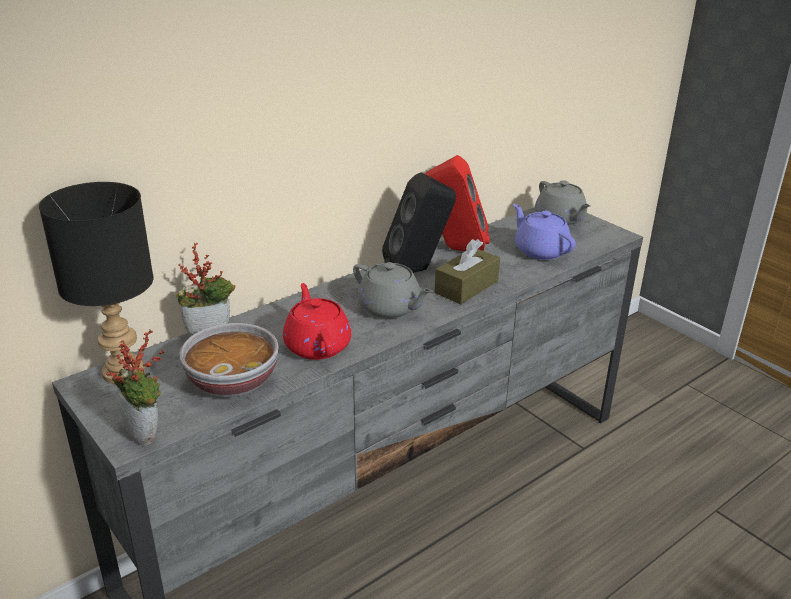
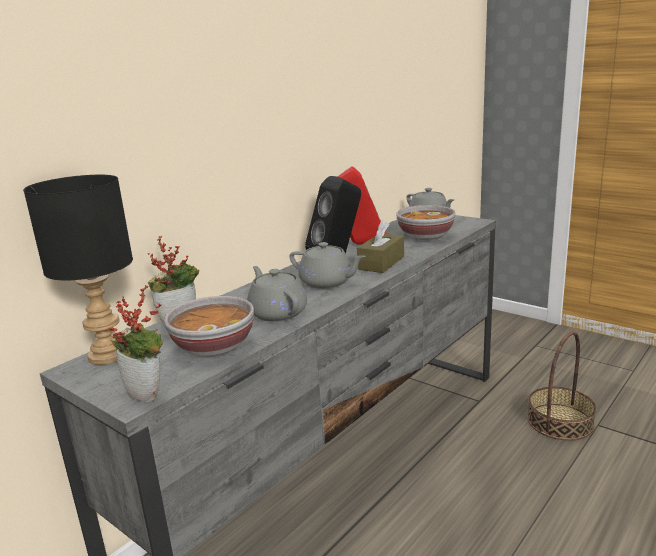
camera: 10 degrees left, 10 degrees down
red teapot [283,283,351,360] -> grey teapot [247,266,307,322]
purple teapot [513,204,576,260] -> bowl [396,205,455,240]
none -> basket [527,331,596,440]

